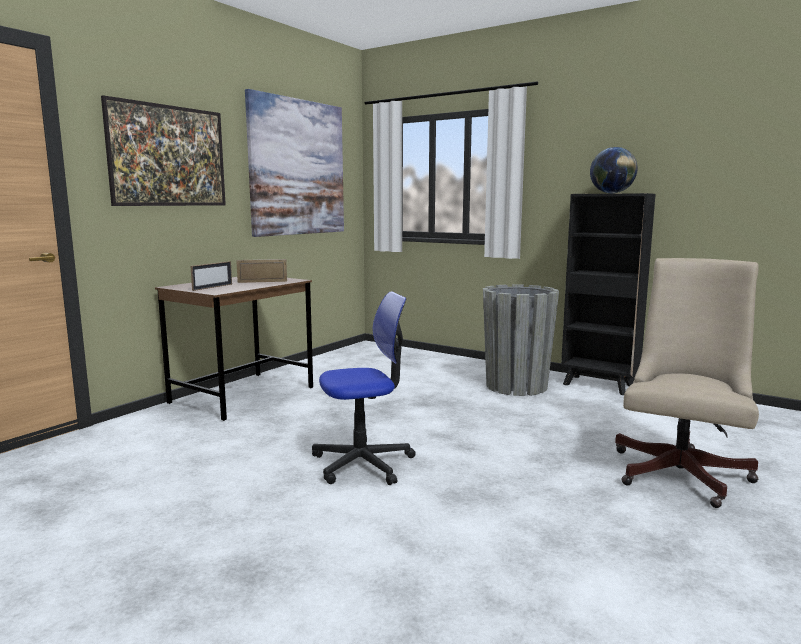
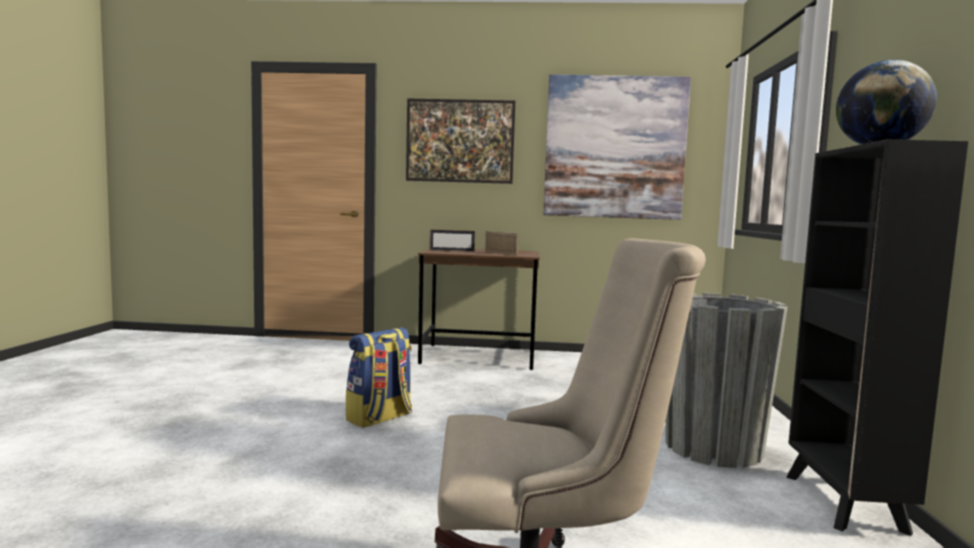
camera: 60 degrees right, 5 degrees down
office chair [312,291,415,485] -> backpack [346,328,412,428]

